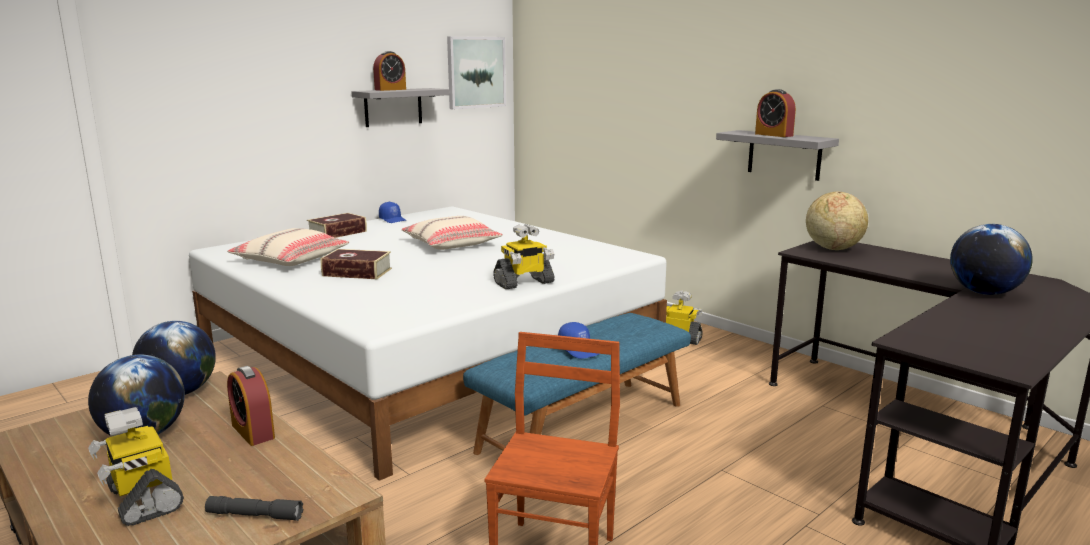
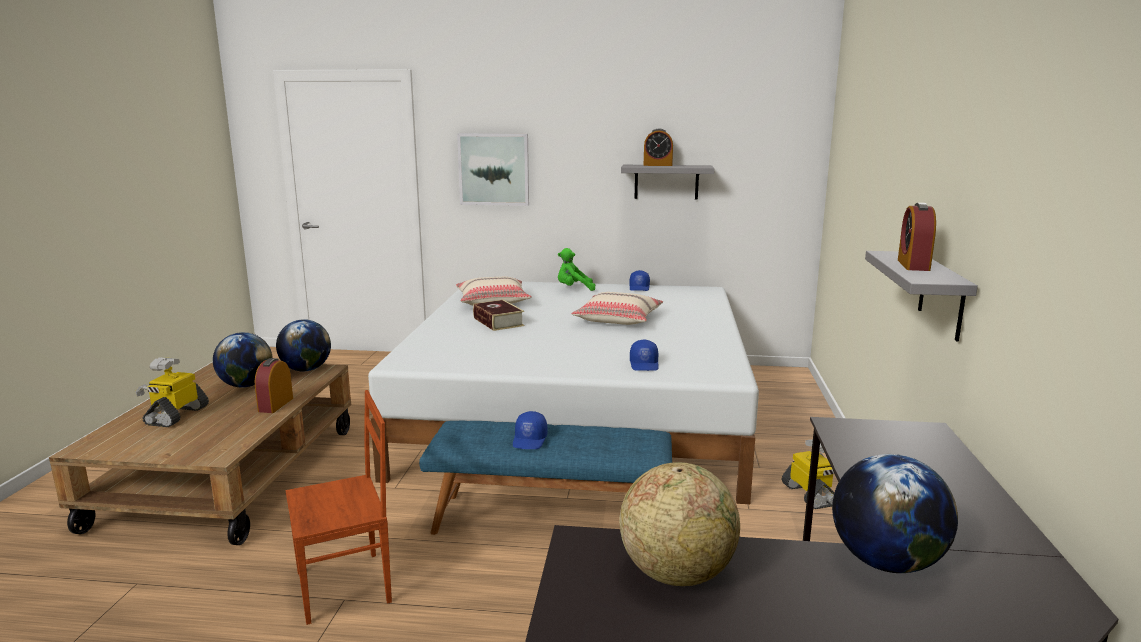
camera: 50 degrees right, 0 degrees up
grey flashlight [205,496,303,521] -> none
book [307,213,367,238] -> green plush toy [558,248,595,291]
picture [447,36,506,109] -> picture moved to [457,133,529,206]
toy robot [493,224,555,289] -> none
globe [806,191,868,250] -> globe moved to [619,462,740,586]
none -> blue cap [630,340,659,371]

